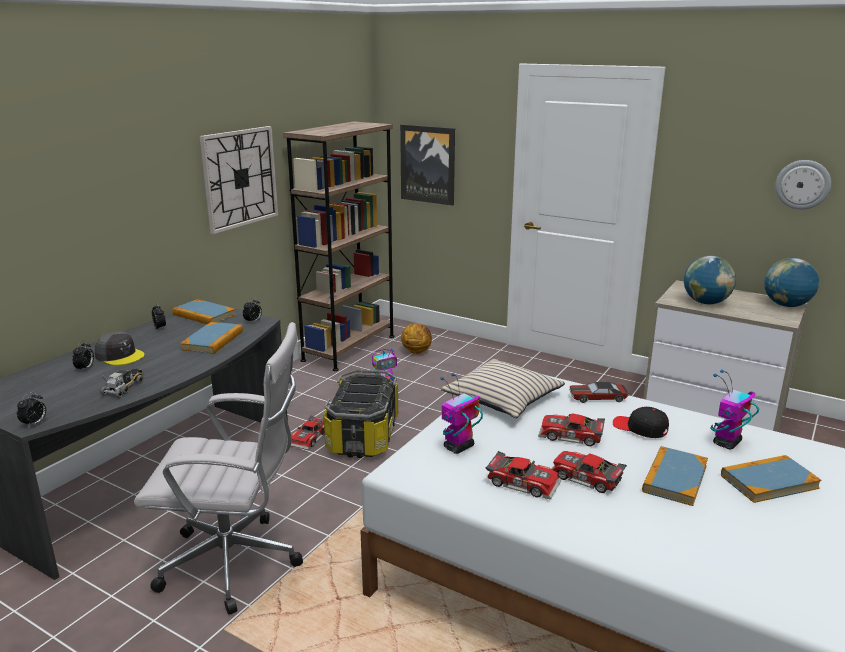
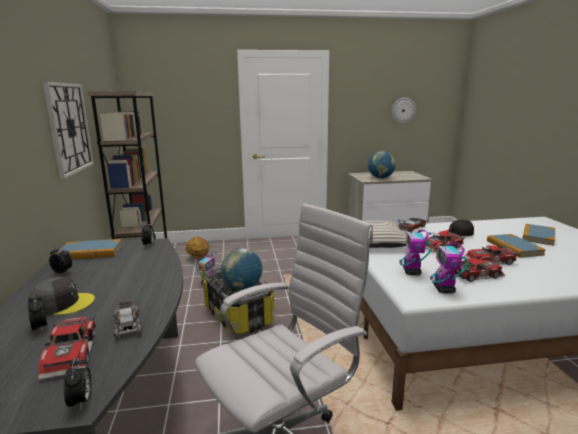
camera: 40 degrees left, 5 degrees down
book [180,322,243,354] -> none
toy car [291,415,325,450] -> toy car moved to [38,314,96,380]
picture [400,124,455,206] -> none
toy robot [711,370,759,449] -> toy robot moved to [429,232,469,294]
globe [764,258,819,307] -> globe moved to [221,248,262,289]

